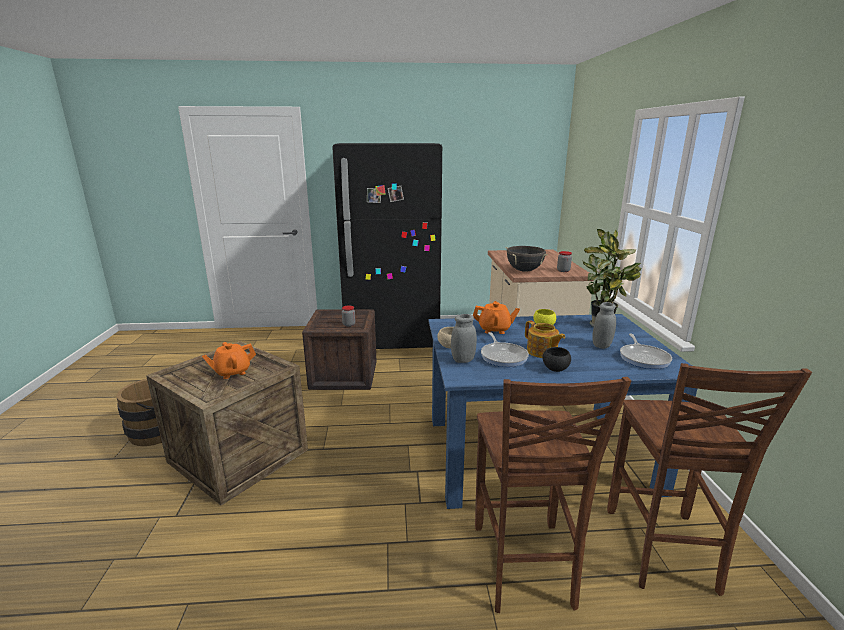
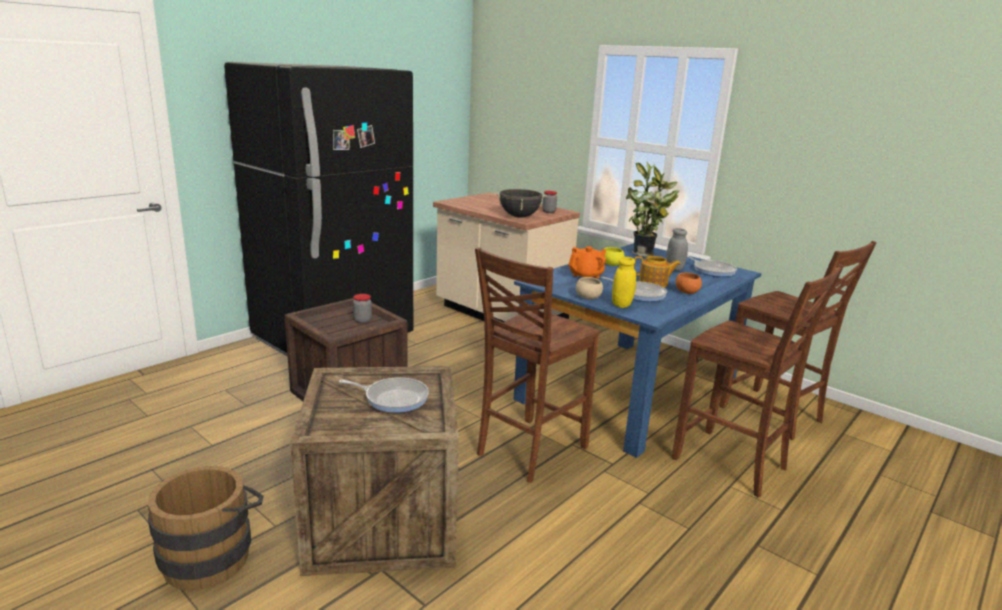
camera: 45 degrees left, 0 degrees up
orange teapot [202,342,256,379] -> frying pan [339,377,429,413]
grey jar [451,314,477,363] -> yellow jar [612,257,636,308]
black bowl [543,347,571,372] -> orange bowl [676,273,702,294]
none -> brown chair [475,247,600,483]

